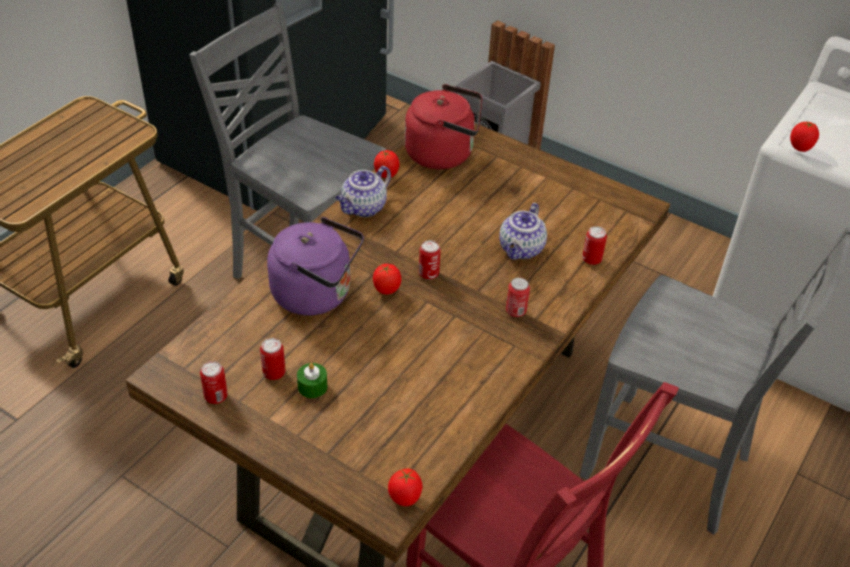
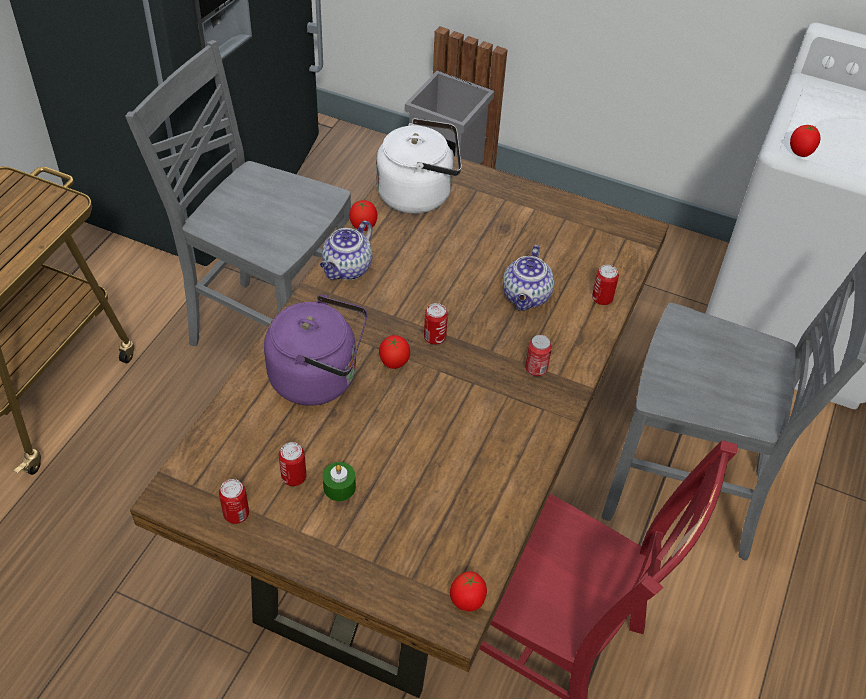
camera: 10 degrees left, 5 degrees up
red kettle [404,84,482,169] -> white kettle [376,118,462,214]

